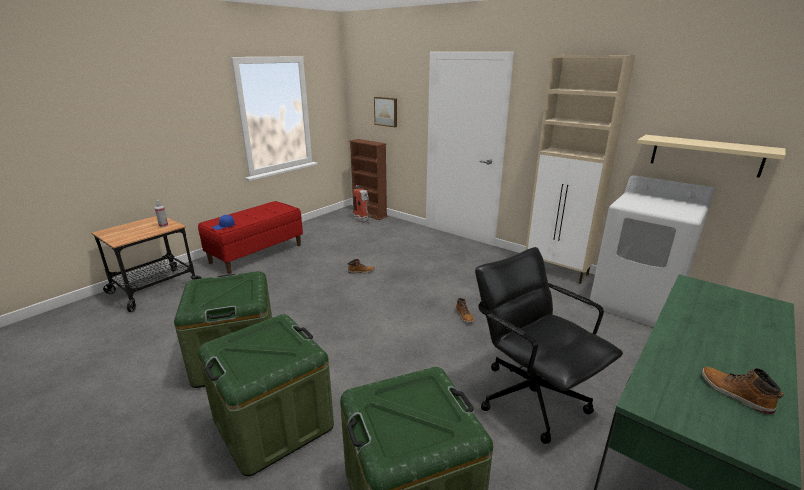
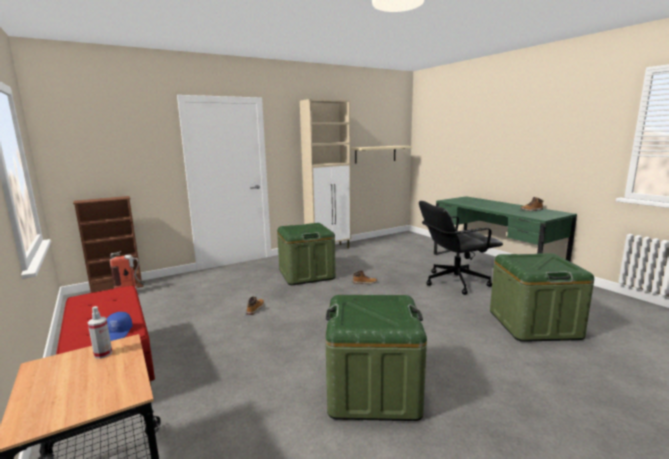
camera: 70 degrees left, 10 degrees down
green storage box [197,314,334,476] -> green storage box moved to [277,223,336,285]
picture [374,97,397,127] -> none
white washing machine [590,175,715,327] -> none

